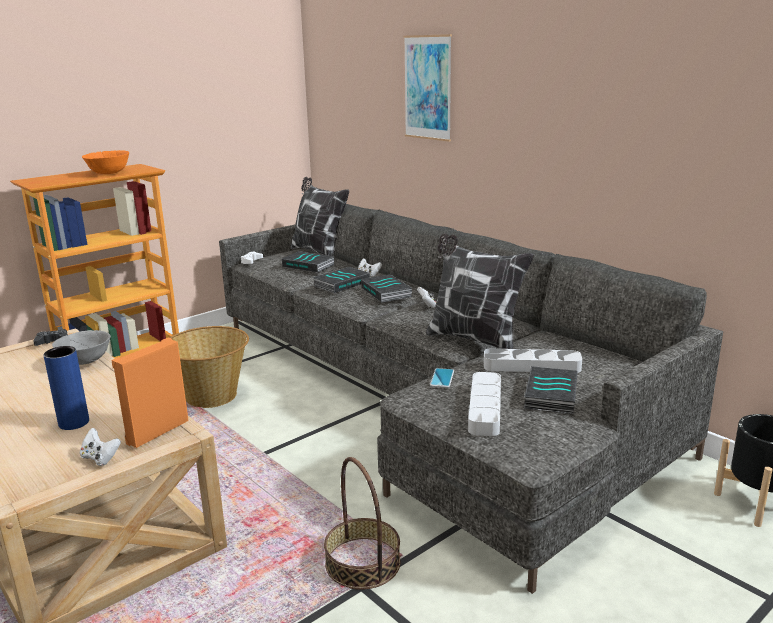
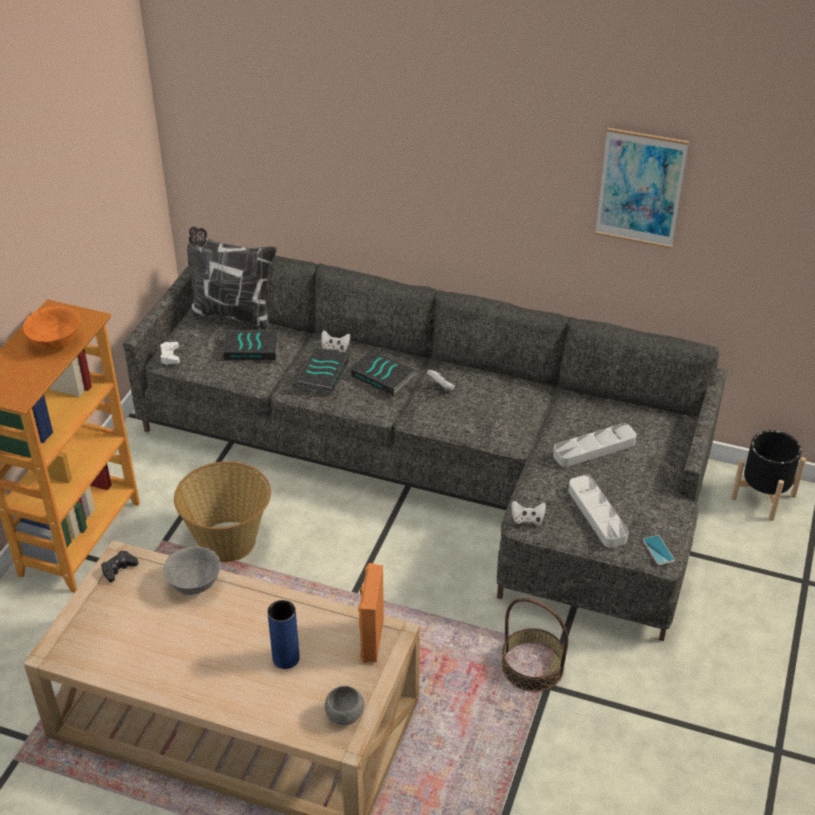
camera: 30 degrees left, 20 degrees up
white game controller [80,428,121,466] -> white game controller moved to [511,501,546,525]
picture [404,34,452,142] -> picture moved to [595,128,689,249]
pillow [426,233,534,349] -> none
phone [430,368,454,388] -> phone moved to [643,535,675,565]
book [524,366,578,414] -> none
none -> grey bowl [325,686,364,725]

